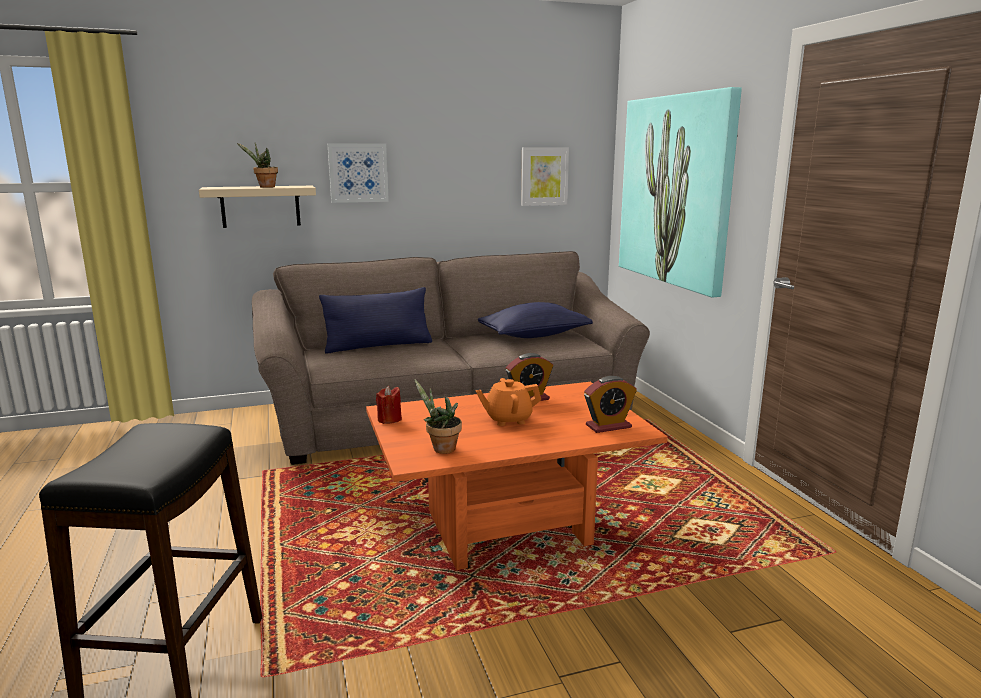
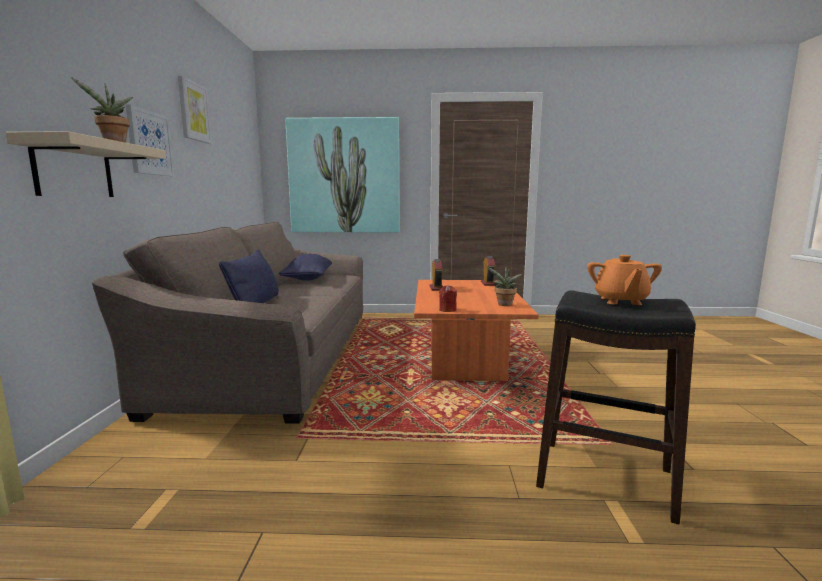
camera: 70 degrees left, 5 degrees down
orange teapot [476,378,541,426] -> orange teapot moved to [587,255,662,305]
picture [521,148,569,206] -> picture moved to [178,76,212,144]

